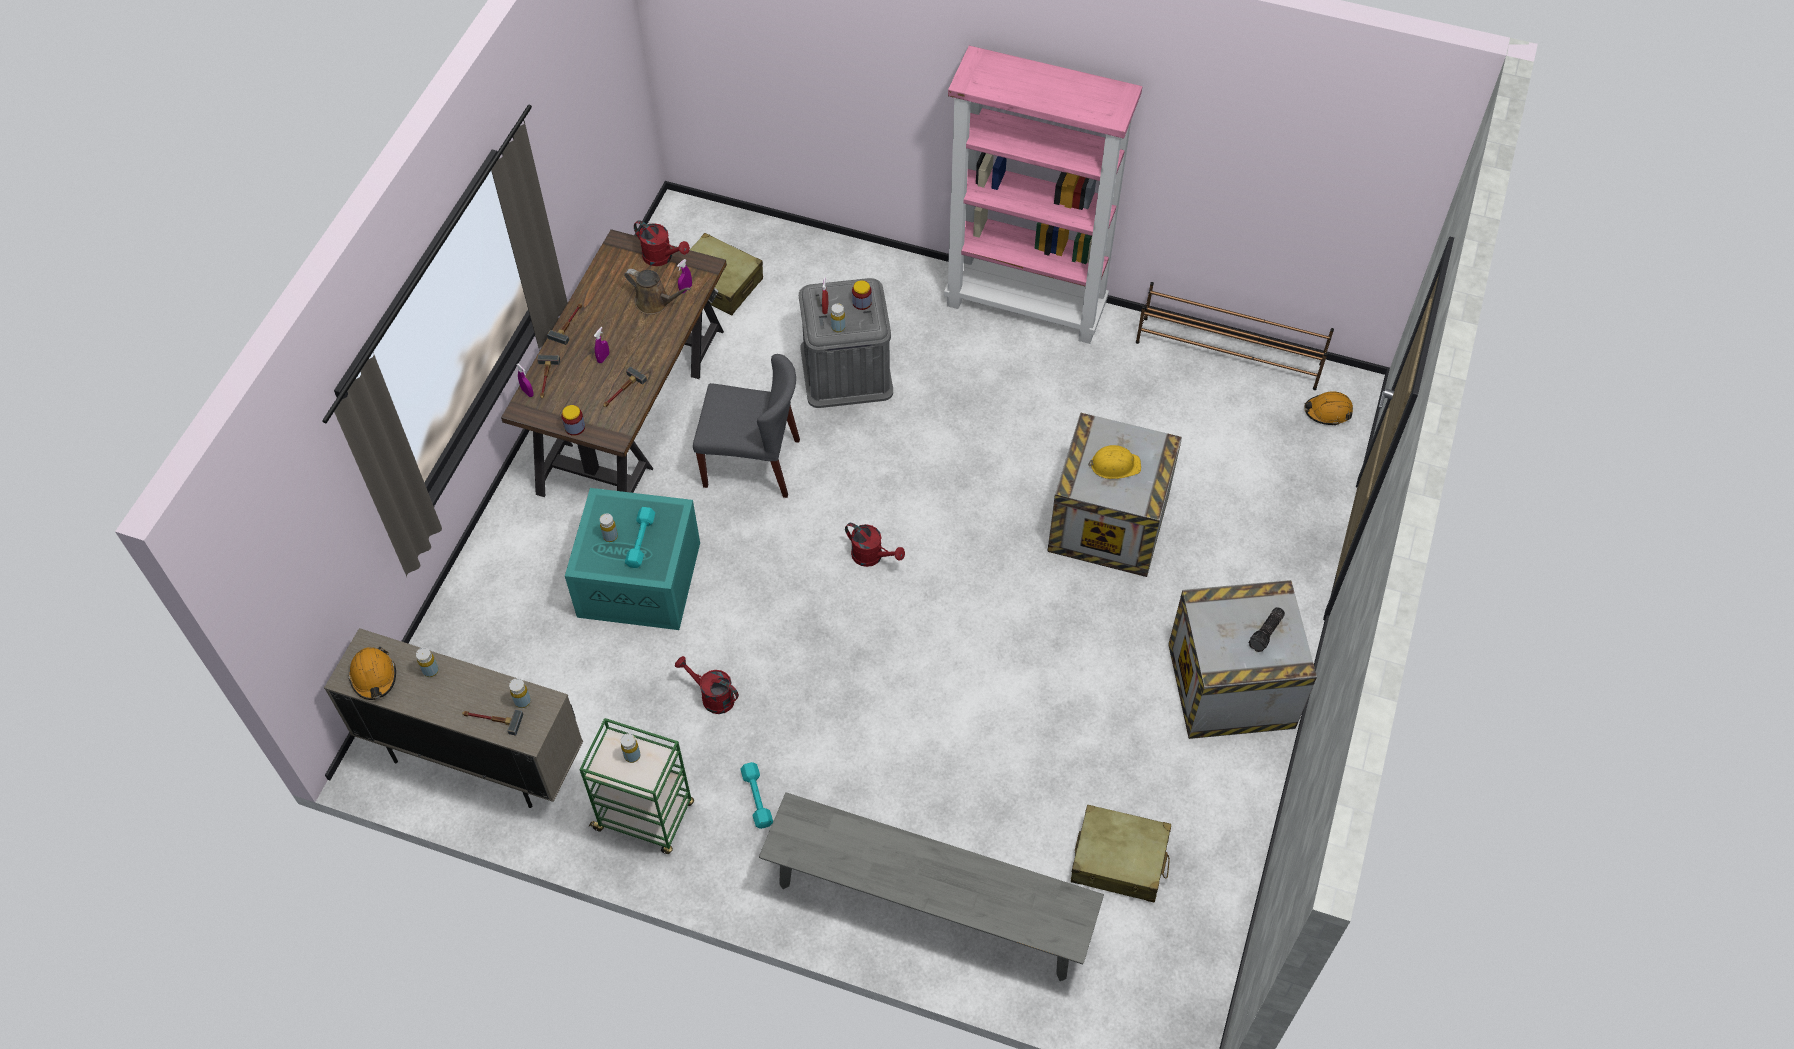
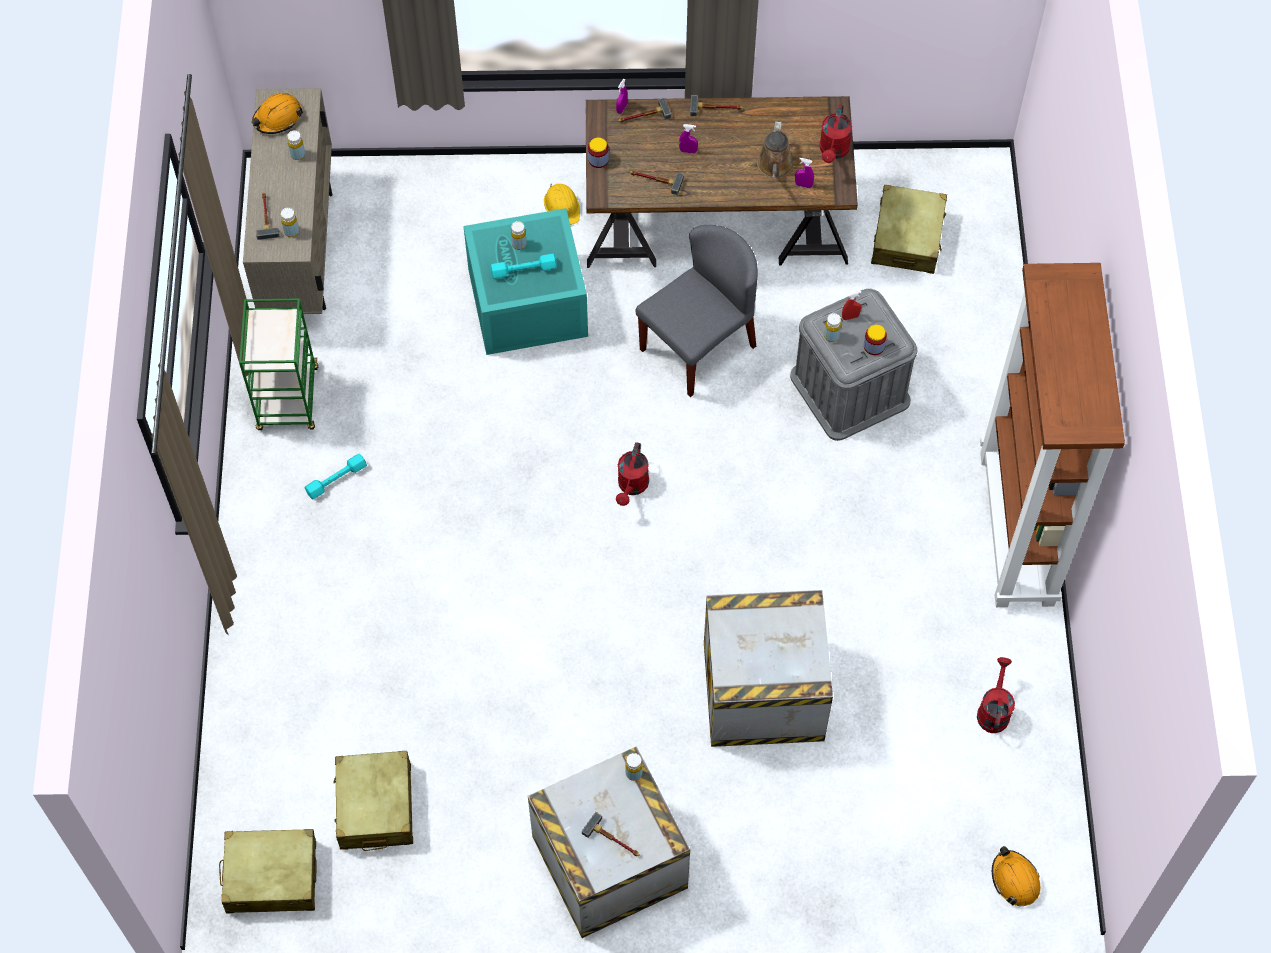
camera: 70 degrees right, 5 degrees up
yellow bottle [621,733,640,763] -> yellow bottle moved to [625,753,643,781]
red watering can [675,656,739,714] -> red watering can moved to [977,657,1015,733]
grey chair [693,354,800,498] -> grey chair turned 120 degrees counterclockwise [636,225,758,397]
grey bench [759,792,1104,981] -> none
pink bookcase [944,46,1142,344] -> brown bookcase [980,263,1125,607]
yellow hard hat [1088,445,1141,479] -> yellow hard hat moved to [544,184,580,225]
brown shoe rack [1136,282,1334,390] -> none
flashlight [1249,607,1285,652] -> hammer [582,812,640,856]
none -> beige suitcase [219,829,317,913]

